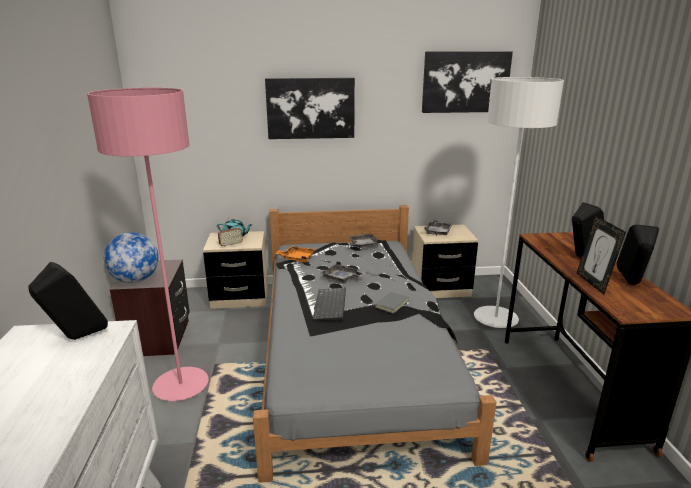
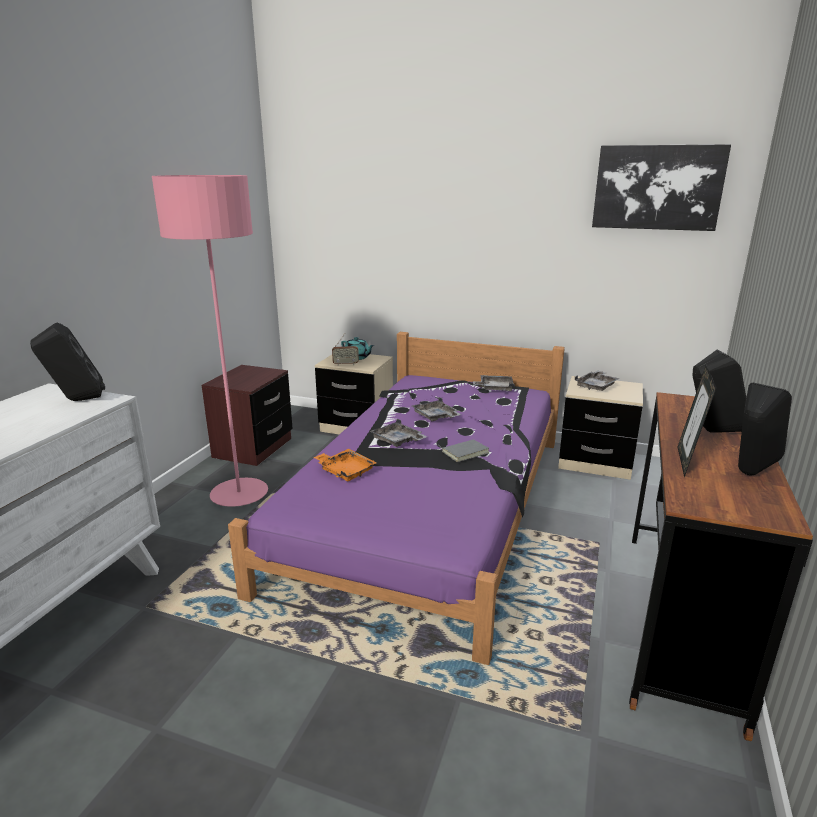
camera: 25 degrees right, 0 degrees up
globe [104,232,159,283] -> none
grey bed [253,205,497,483] -> purple bed [228,332,565,665]
picture [265,78,355,139] -> none
orange tray [275,245,316,262] -> orange tray moved to [313,449,377,481]
keyboard [313,287,346,321] -> grey tray [370,419,427,447]
white floor lamp [474,77,564,328] -> none

